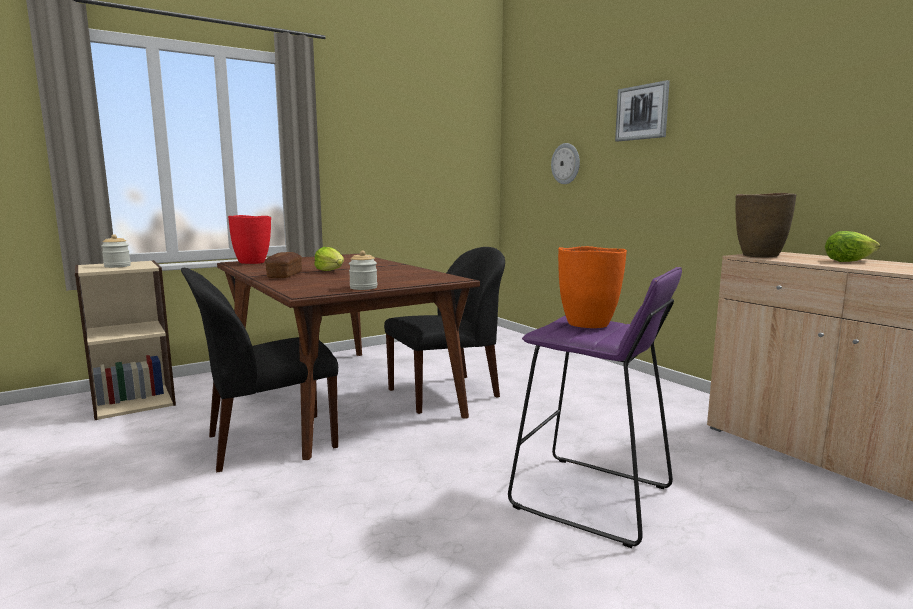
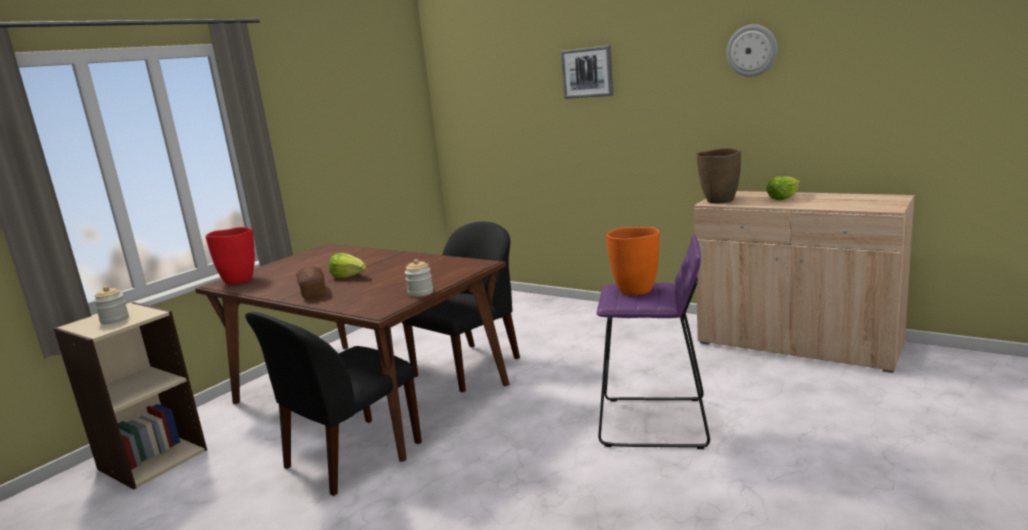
camera: 20 degrees left, 5 degrees up
wall clock [551,143,580,184] -> wall clock moved to [727,24,777,77]

